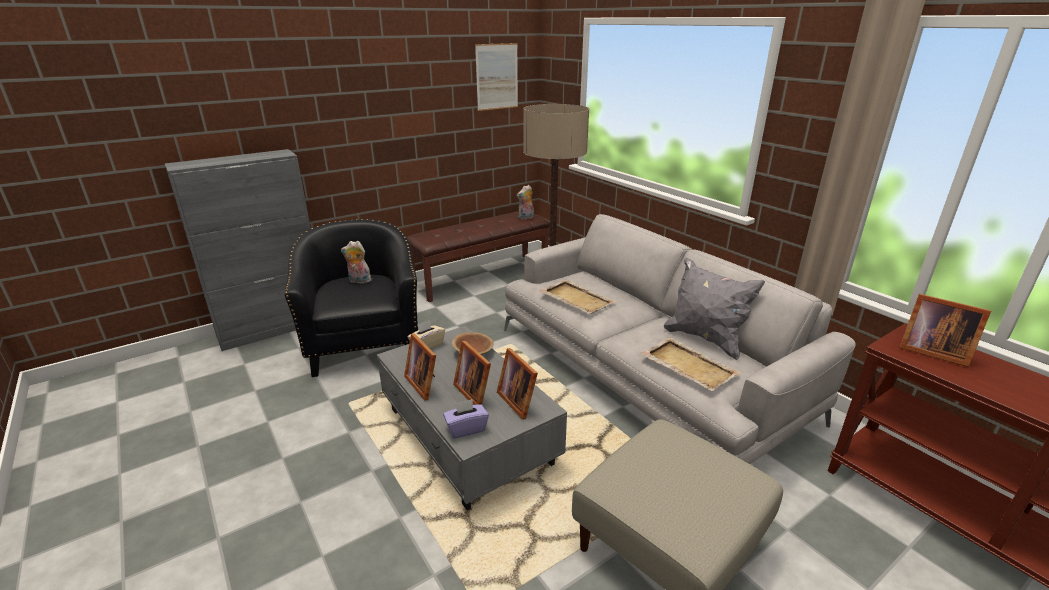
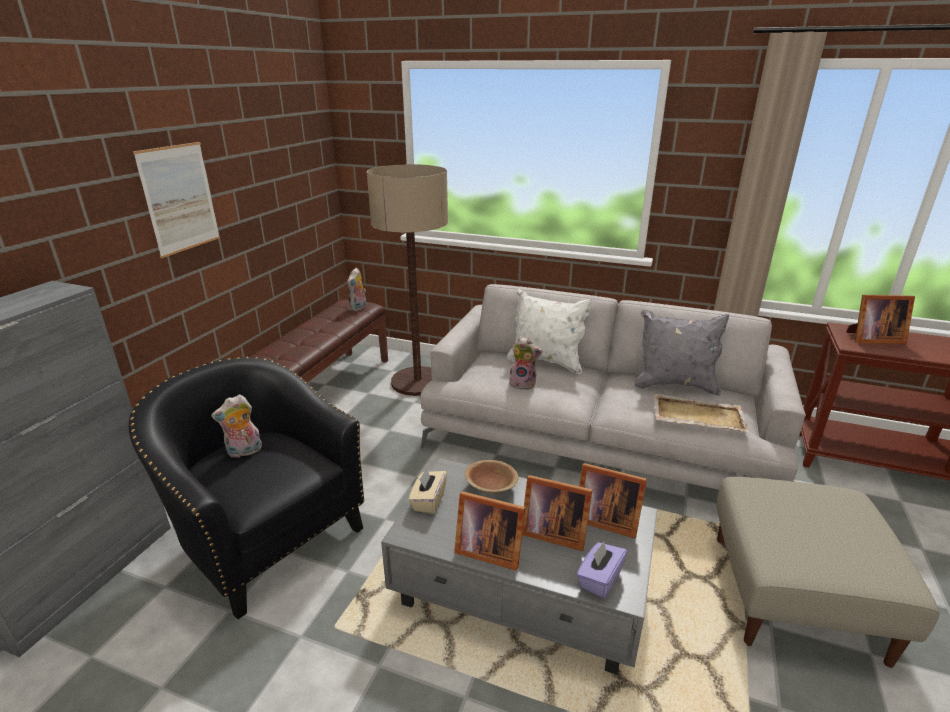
camera: 35 degrees left, 0 degrees up
picture [475,43,518,111] -> picture moved to [133,142,220,258]
beige tray [539,279,617,314] -> plush toy [509,336,542,390]
none -> white pillow [507,289,593,374]

